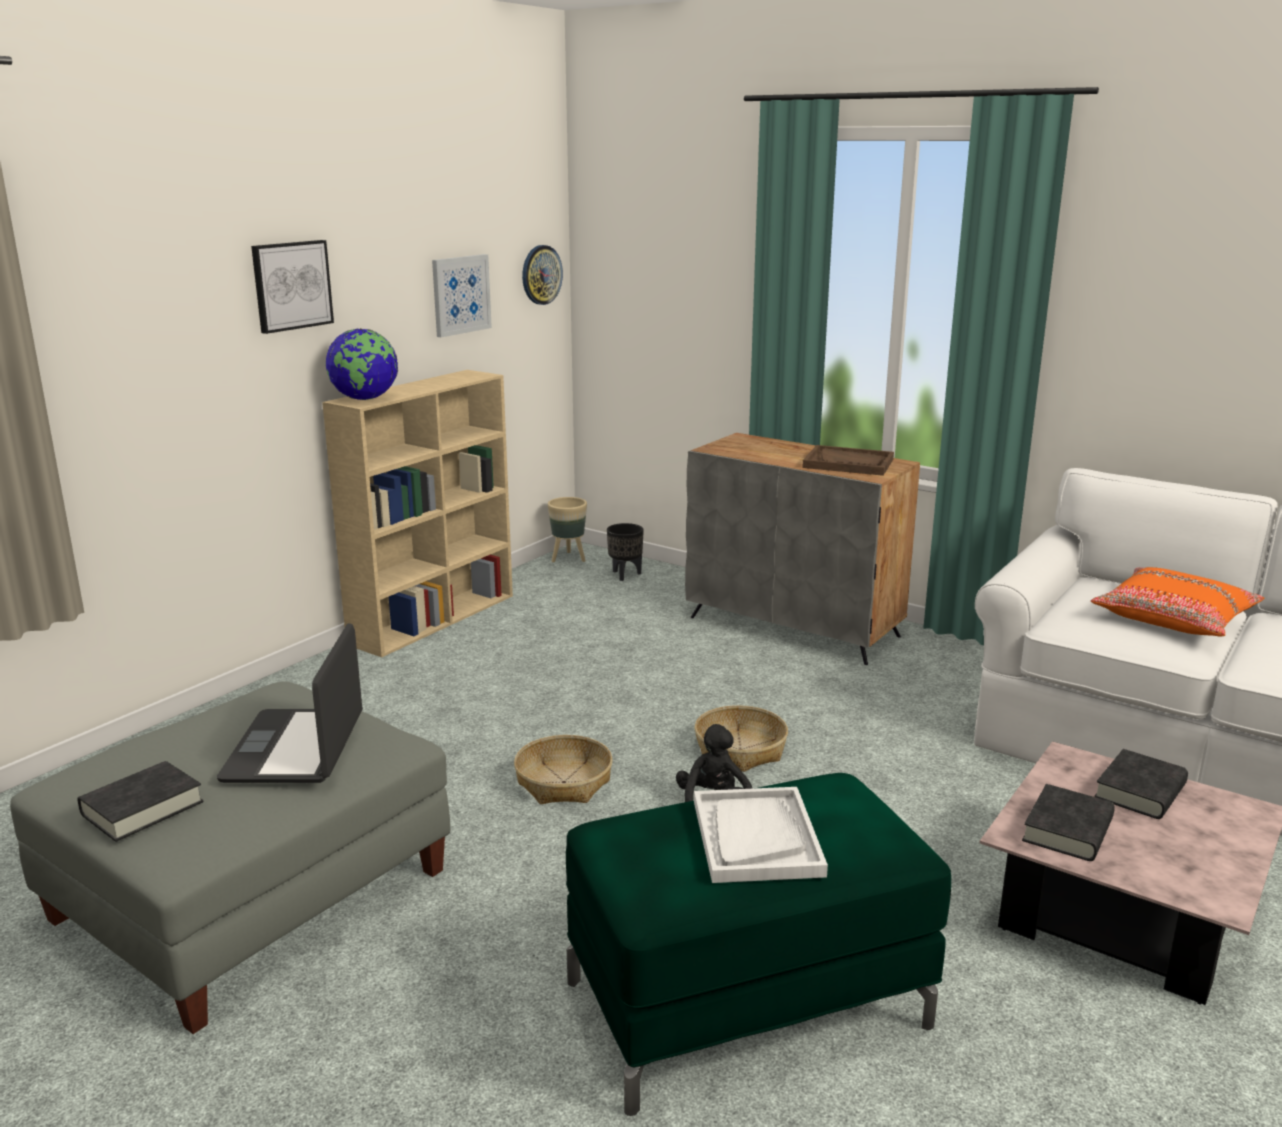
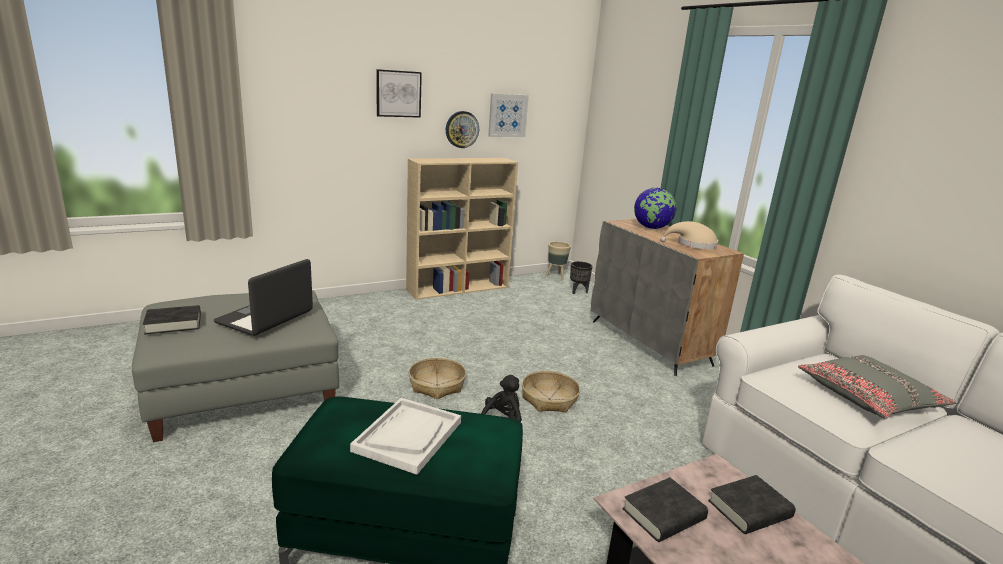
camera: 25 degrees right, 0 degrees up
globe [326,329,398,400] -> globe moved to [634,188,677,229]
wall clock [522,245,563,305] -> wall clock moved to [446,111,479,148]
brown tray [802,445,894,476] -> beige hat [660,221,718,249]
orange pillow [1091,567,1265,637] -> grey pillow [798,355,956,419]

